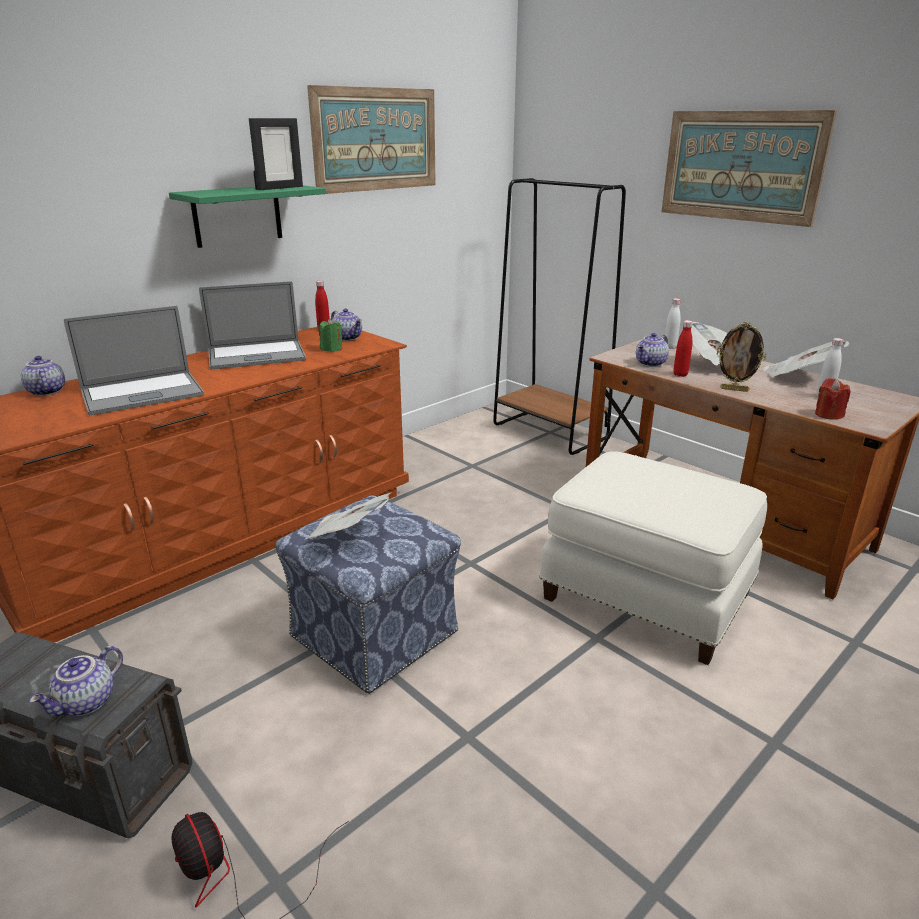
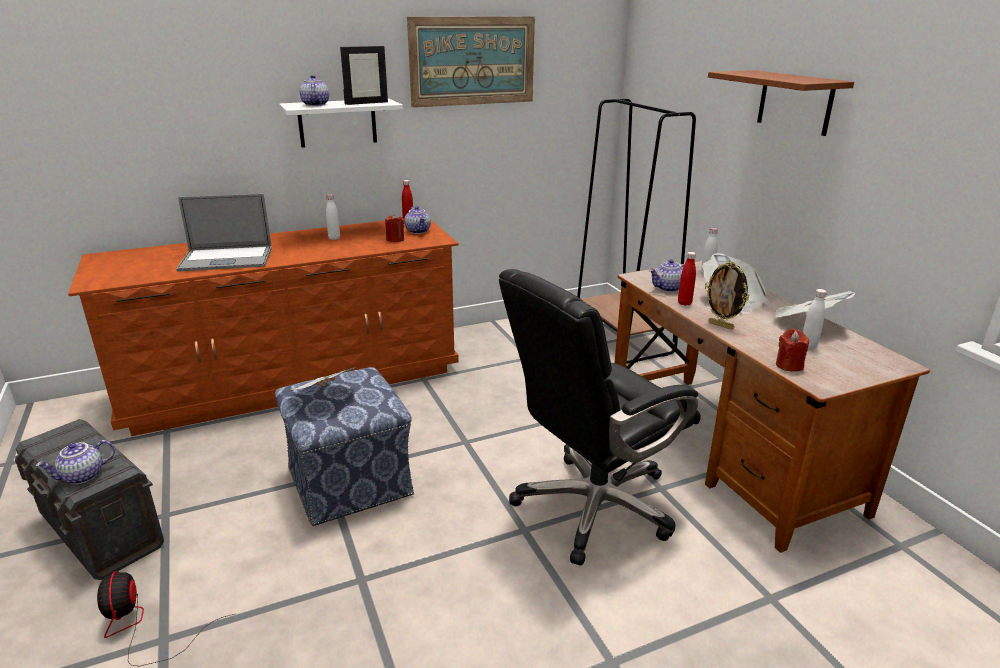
camera: 20 degrees right, 0 degrees up
teapot [21,356,65,396] -> teapot moved to [299,75,329,106]
green shelf [169,185,326,248] -> white shelf [279,98,403,148]
laptop [199,281,306,370] -> white bottle [326,194,340,240]
green candle [319,318,342,352] -> red candle [385,214,404,242]
white ottoman [539,451,767,665] -> black office chair [499,269,701,565]
picture [661,110,837,227] -> brown shelf [708,70,854,136]

